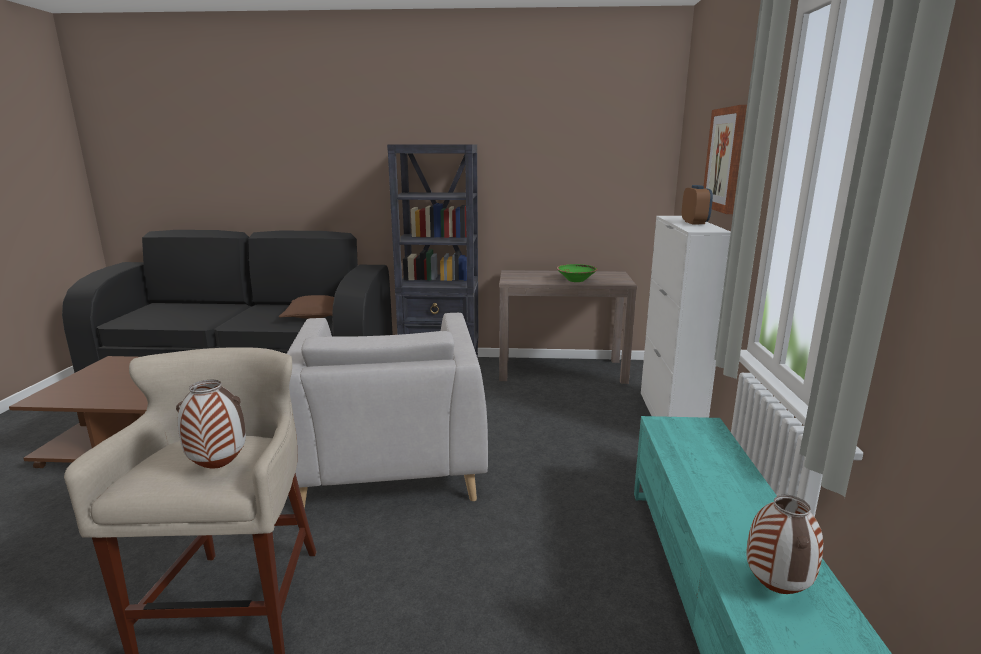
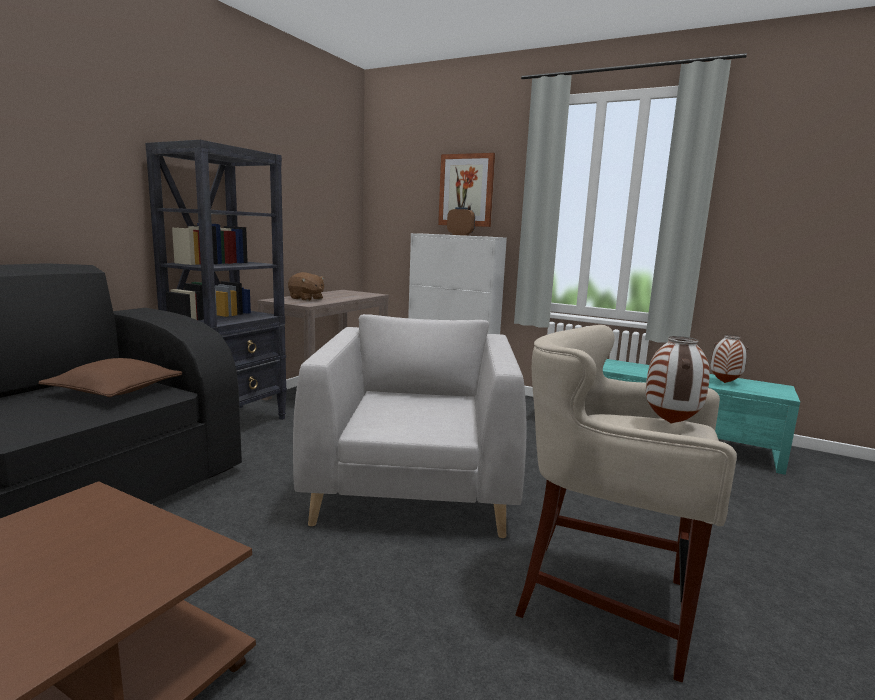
camera: 65 degrees left, 5 degrees down
grey armchair [287,313,488,509] -> grey armchair turned 105 degrees counterclockwise [293,314,527,538]
green bowl [557,264,598,282] -> none
none -> brown plush toy [288,272,325,301]

